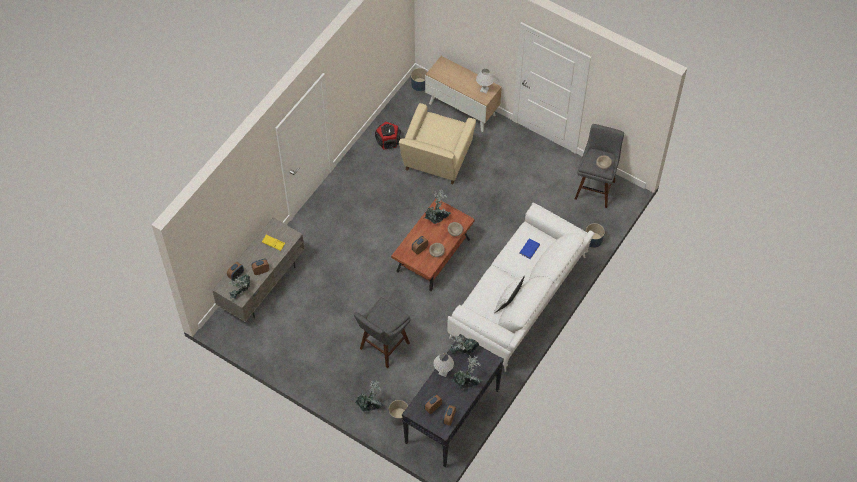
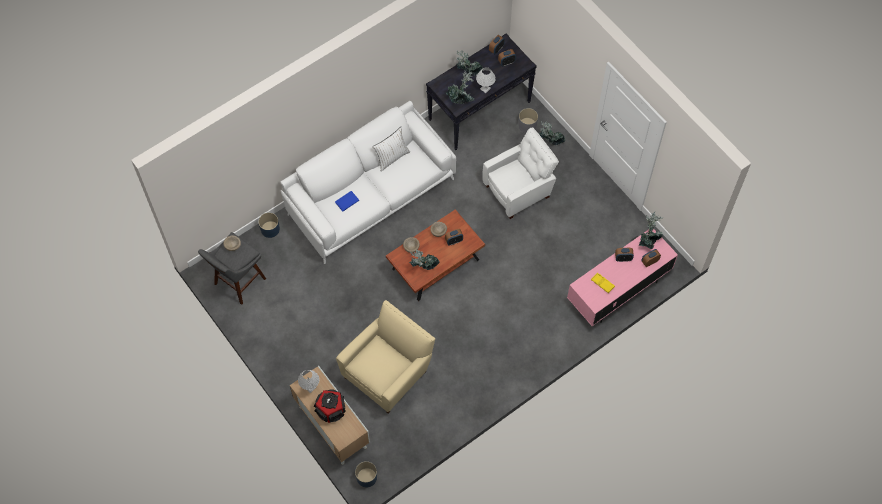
camera: 160 degrees left, 5 degrees up
grey tv stand [212,218,305,322] -> pink tv stand [567,229,678,326]
grey stool [354,297,411,368] -> white armchair [482,127,559,219]
speaker [375,121,401,150] -> speaker moved to [314,389,346,423]

